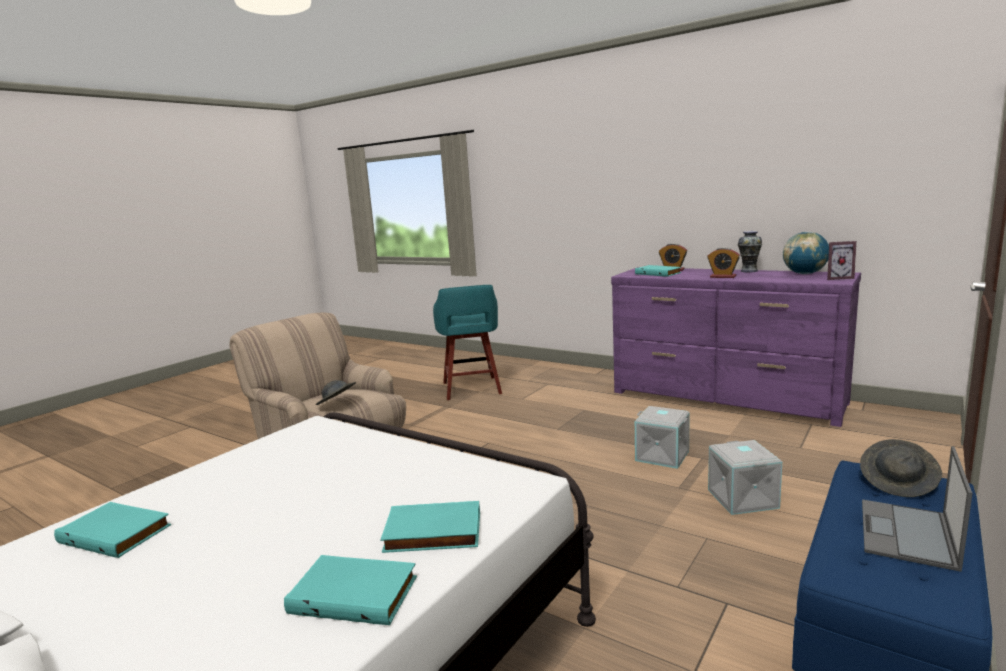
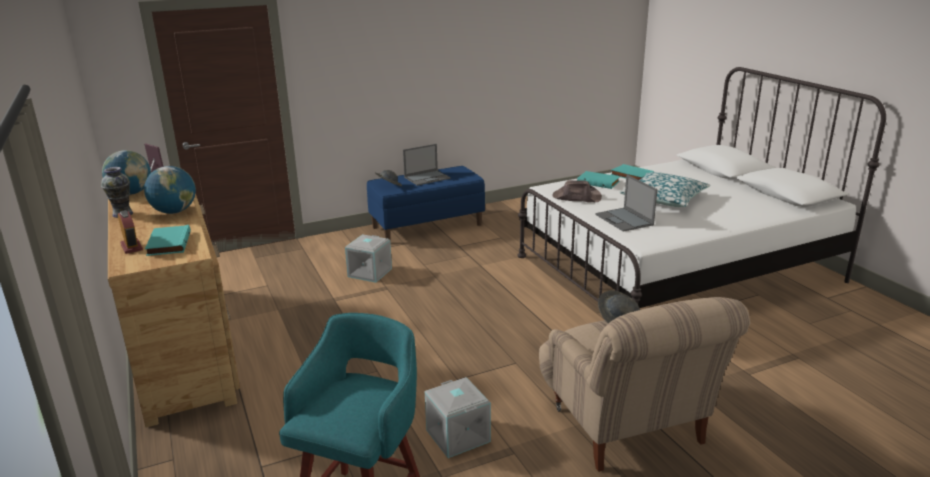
camera: 150 degrees left, 10 degrees up
turquoise book [54,502,171,558] -> none
purple dresser [611,267,861,427] -> brown dresser [108,189,240,428]
grey storage box [635,406,690,469] -> grey storage box moved to [425,377,491,458]
alarm clock [707,247,740,278] -> globe [144,166,196,214]
none -> brown hat [552,180,602,202]
none -> laptop [595,175,657,232]
none -> pillow [619,172,710,207]

